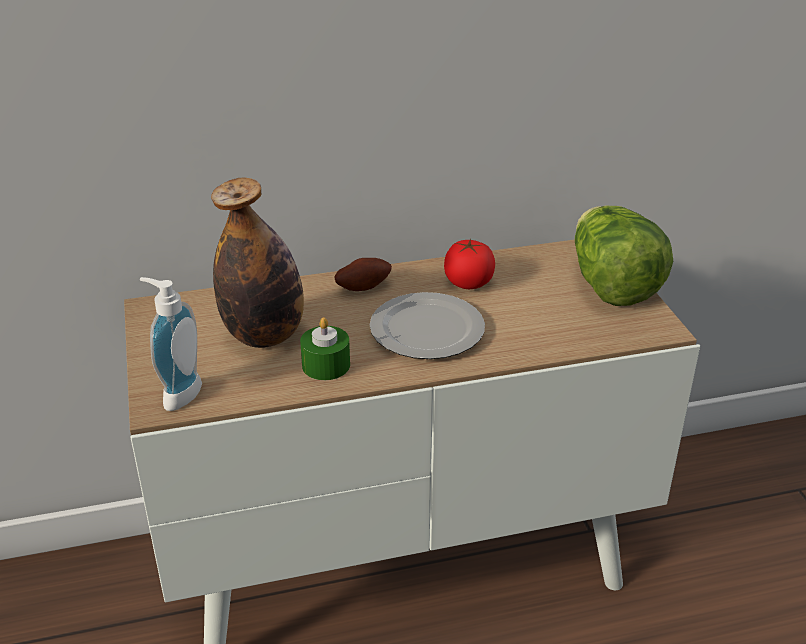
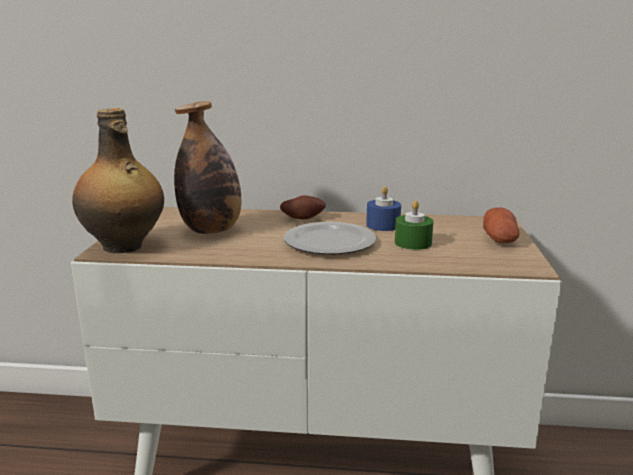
camera: 20 degrees right, 15 degrees down
soap dispenser [140,277,202,411] -> bottle [72,108,164,253]
green candle [300,317,350,380] -> green candle moved to [395,200,434,250]
tomato [444,239,495,289] -> blue candle [366,186,401,231]
lettuce [575,206,673,306] -> potato [483,208,520,243]

